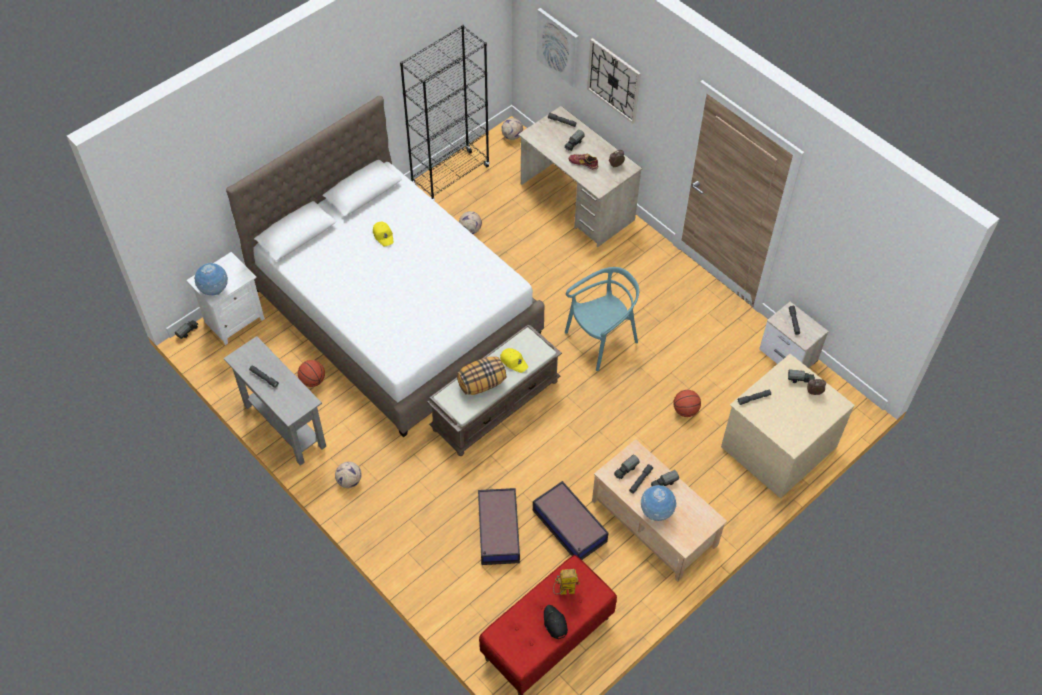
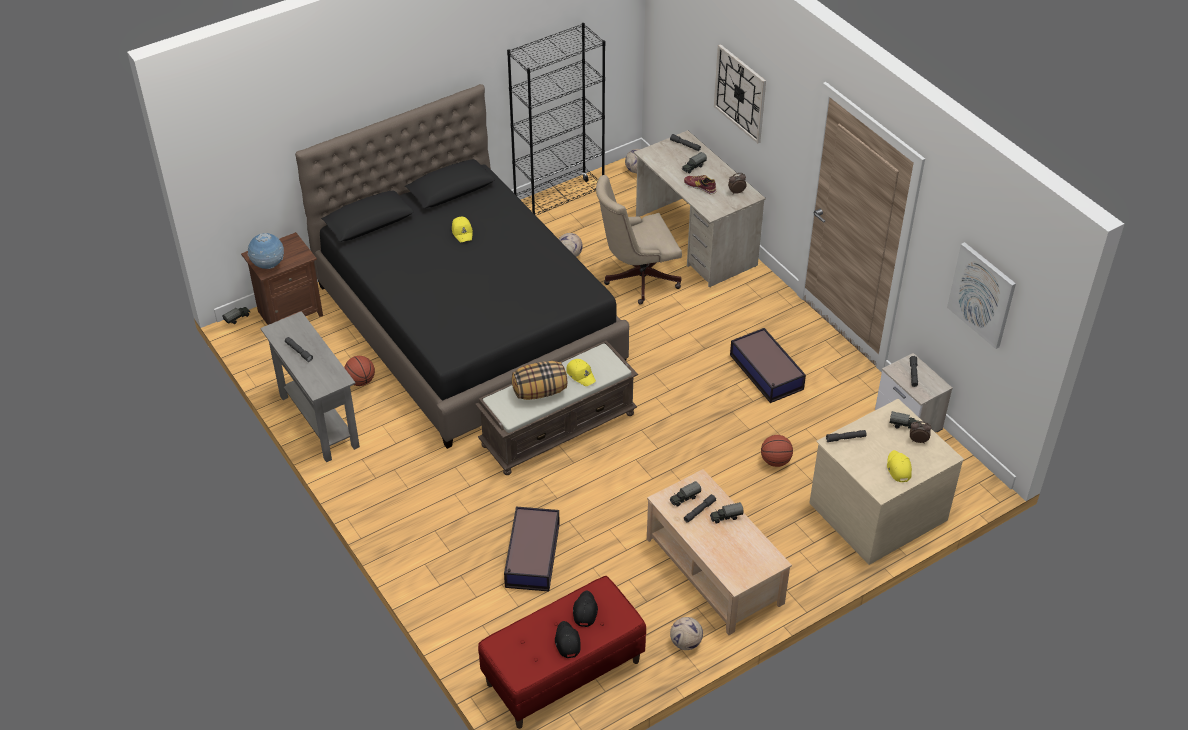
camera: 10 degrees right, 10 degrees down
white nightstand [186,252,265,345] -> brown nightstand [241,232,323,325]
white bed [226,96,545,437] -> black bed [295,84,629,449]
football [335,462,362,488] -> football moved to [670,617,703,650]
storage box [533,481,609,560] -> storage box moved to [730,328,806,403]
picture [536,8,579,87] -> picture moved to [947,242,1016,349]
toy robot [553,569,580,595] -> black cap [573,590,598,627]
turquoise chair [565,267,639,371] -> none
globe [641,485,677,521] -> none
none -> beige office chair [596,175,682,305]
none -> yellow cap [887,450,912,482]

